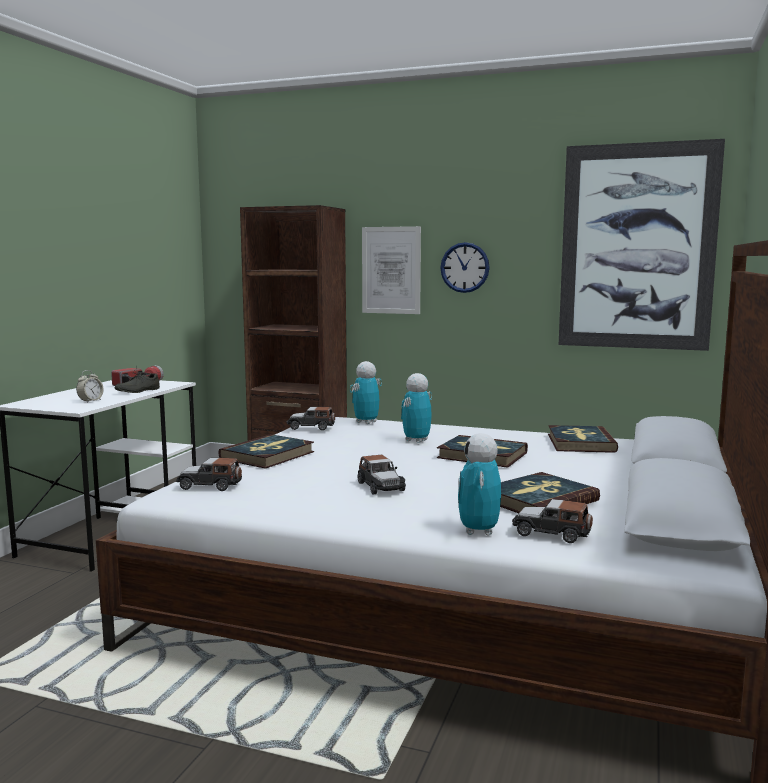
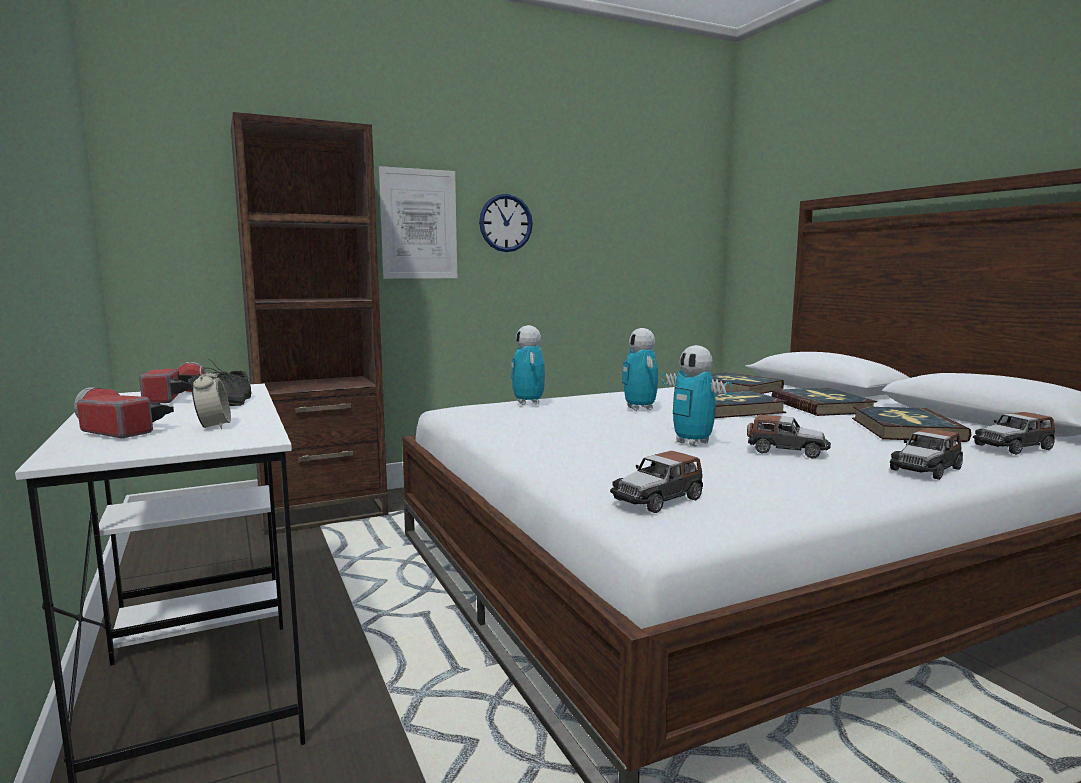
camera: 45 degrees left, 0 degrees up
book [218,434,314,469] -> book moved to [772,388,877,416]
toy car [287,407,335,430] -> toy car moved to [890,428,963,480]
toy robot [458,433,501,535] -> toy robot moved to [662,345,733,446]
picture [559,139,725,351] -> none
none -> flashlight [74,387,174,438]

